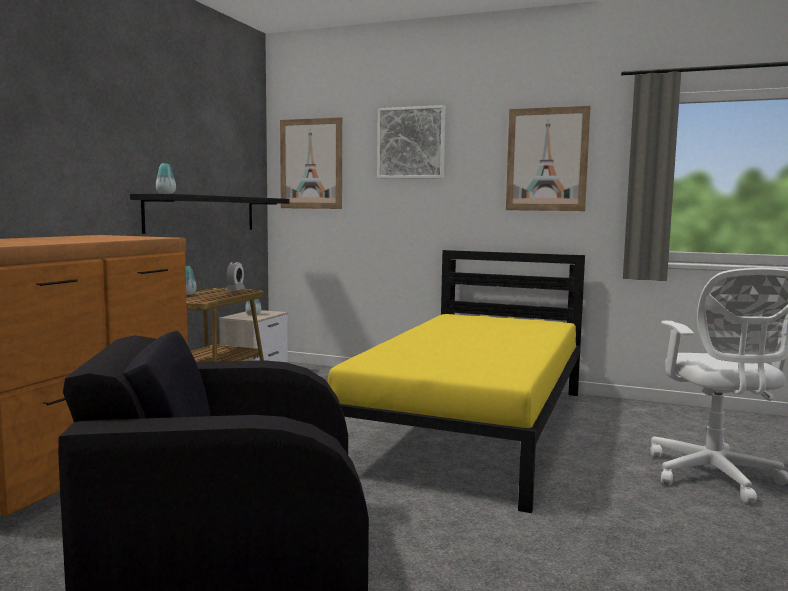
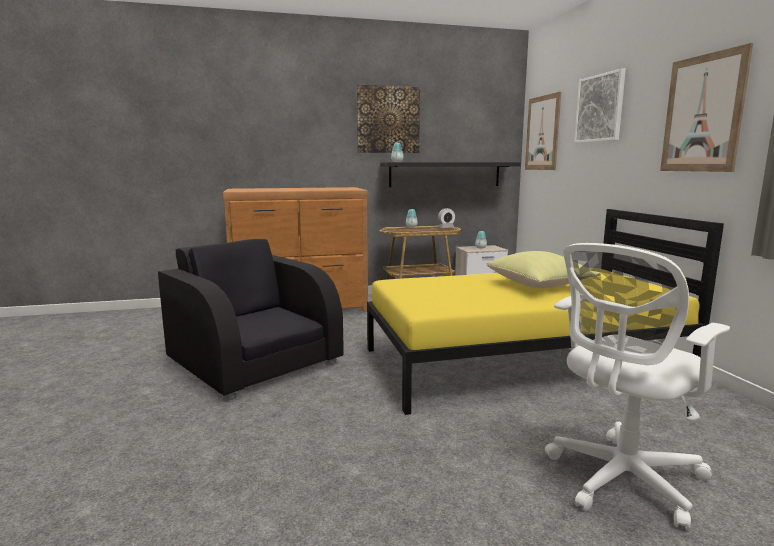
camera: 55 degrees right, 5 degrees up
none -> picture [357,85,420,153]
none -> yellow pillow [487,251,599,288]

